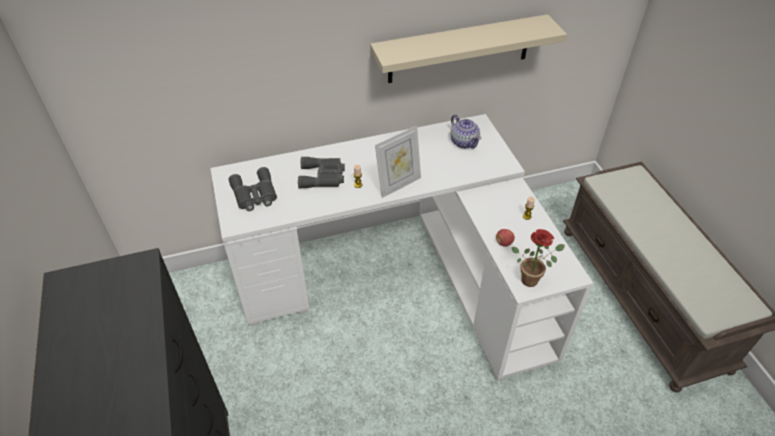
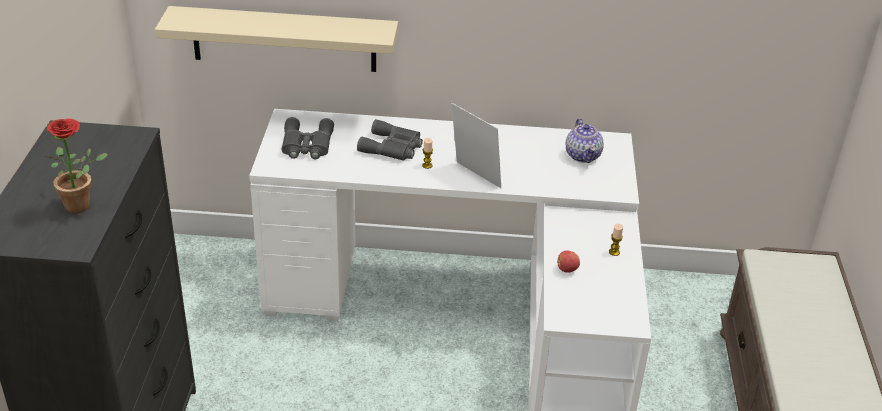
camera: 20 degrees right, 10 degrees down
beige shelf [370,14,567,83] -> beige shelf moved to [155,6,398,72]
picture frame [375,126,421,198] -> picture frame turned 120 degrees counterclockwise [451,103,501,188]
potted plant [512,229,565,287] -> potted plant moved to [44,119,108,214]

